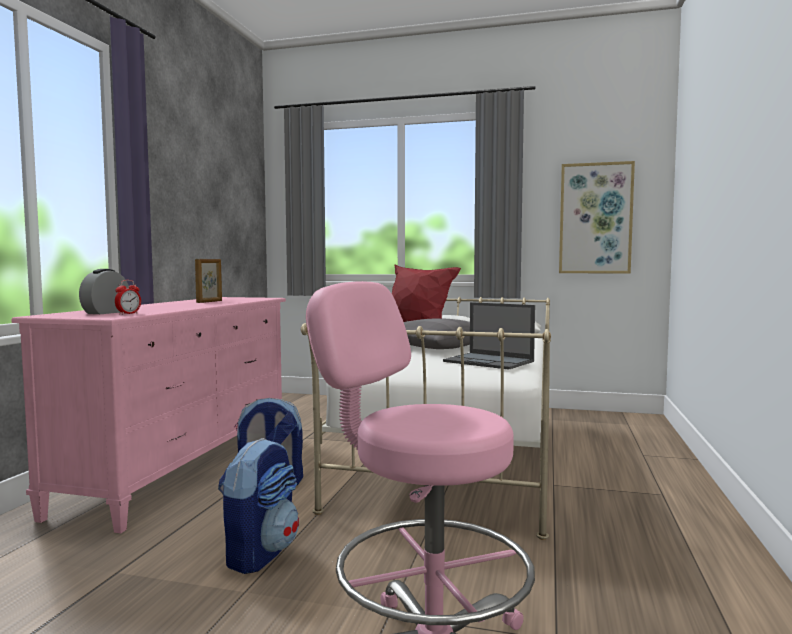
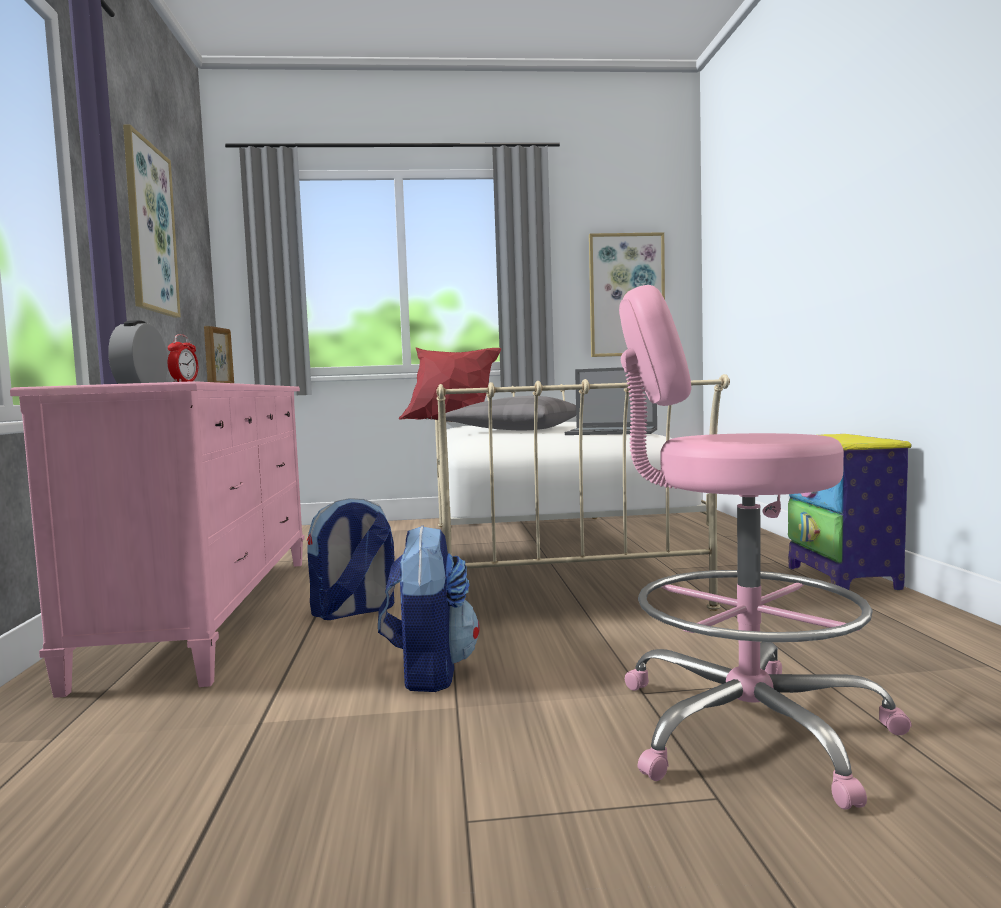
camera: 20 degrees left, 0 degrees up
none -> picture [123,125,181,318]
none -> nightstand [788,434,912,590]

